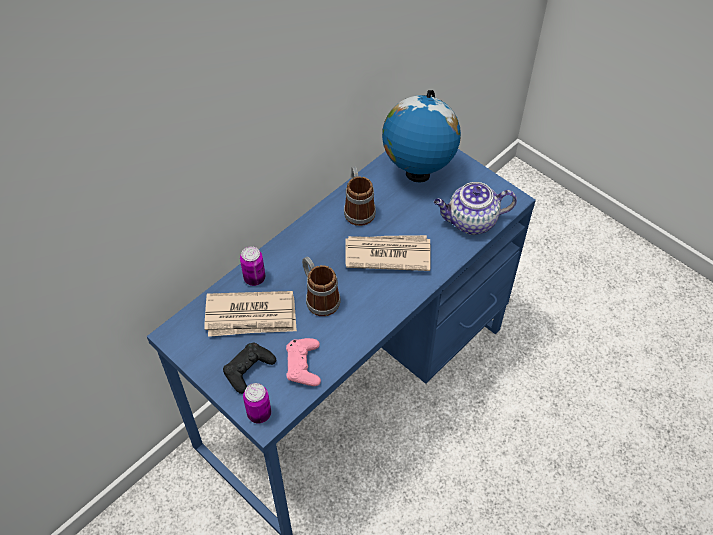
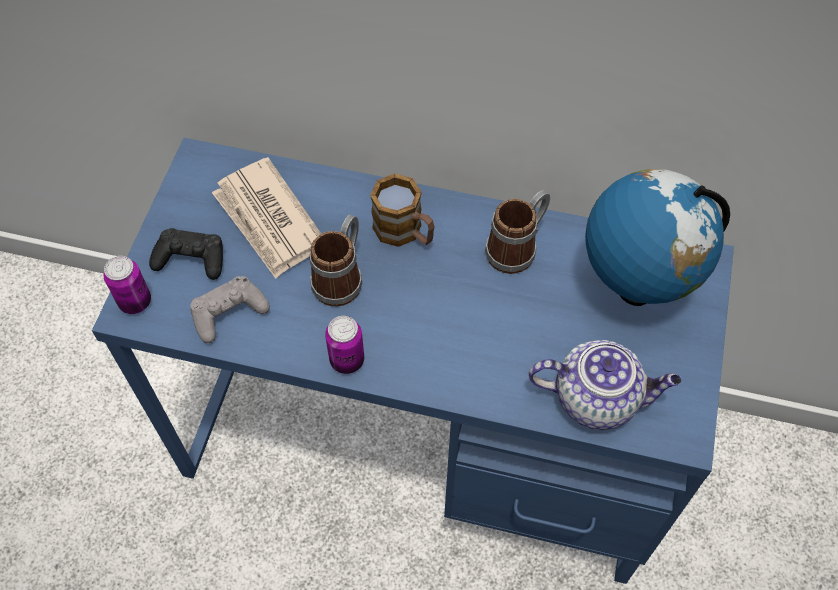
camera: 60 degrees right, 5 degrees up
can [240,246,265,286] -> can moved to [325,316,364,374]
pink game controller [286,338,321,386] -> grey game controller [190,276,270,343]
newspaper [345,235,430,271] -> none
teapot [434,182,517,235] -> teapot turned 135 degrees clockwise [528,340,682,430]
none -> mug [370,173,435,247]

